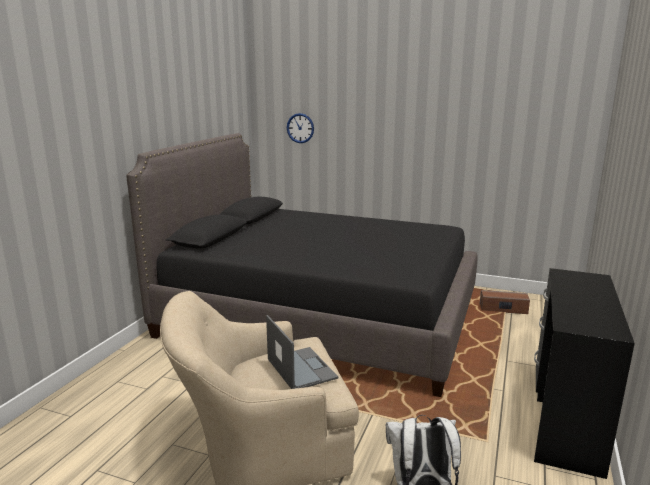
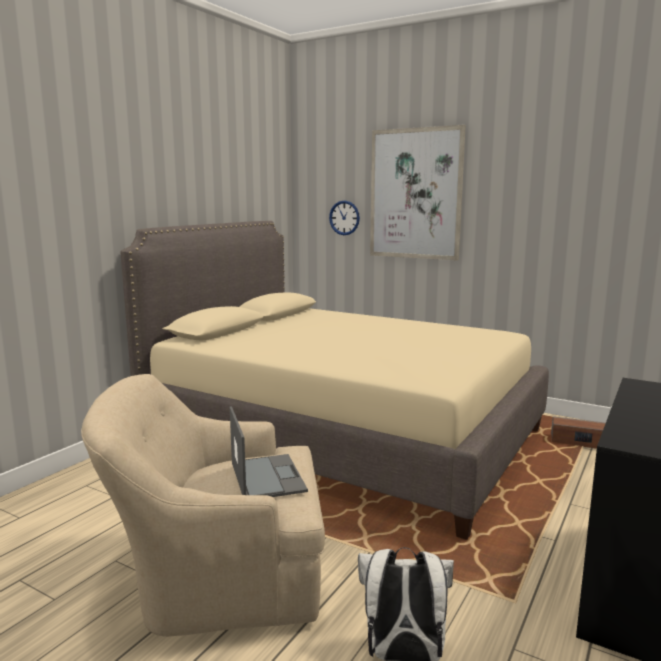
camera: 10 degrees right, 5 degrees down
black bed [127,133,478,397] -> beige bed [121,221,549,540]
none -> picture [370,125,466,261]

